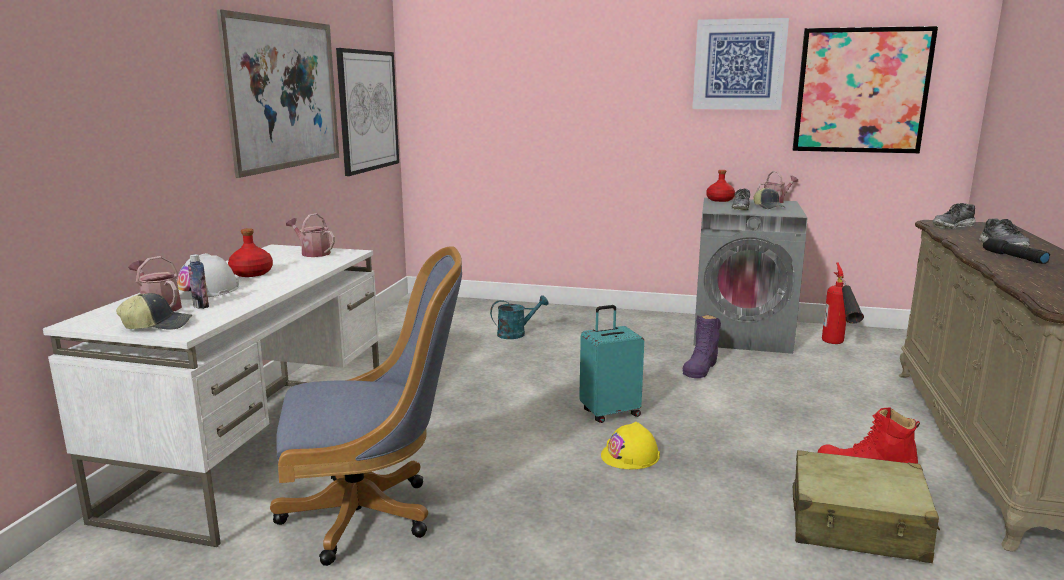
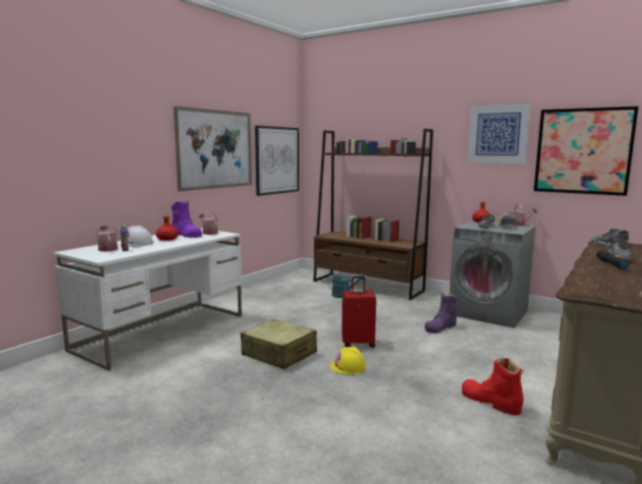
camera: 20 degrees right, 5 degrees down
cap [116,293,192,330] -> none
blue office chair [270,246,462,566] -> none
turquoise suitcase [579,305,644,423] -> red suitcase [342,276,376,348]
beige suitcase [793,450,940,563] -> beige suitcase moved to [240,319,317,369]
fire extinguisher [822,262,864,344] -> none
none -> purple boot [171,201,202,238]
none -> brown bookcase [313,129,433,300]

